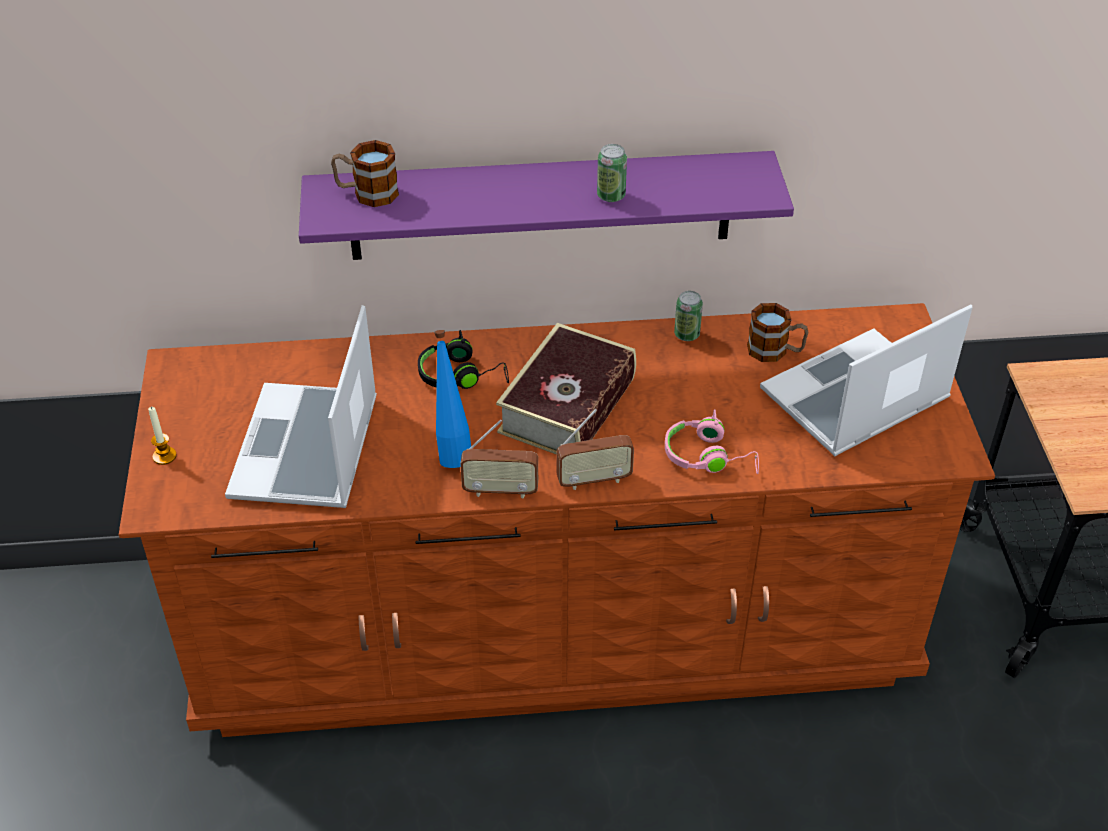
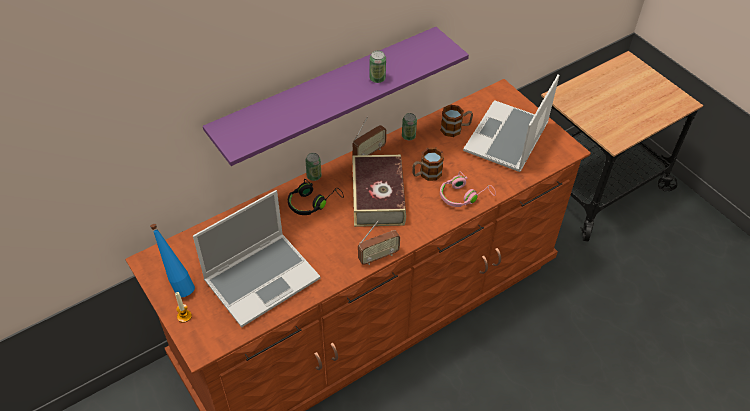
camera: 30 degrees left, 5 degrees up
laptop [225,305,377,508] -> laptop turned 105 degrees counterclockwise [193,190,321,327]
mug [331,140,399,207] -> mug moved to [412,147,444,181]
blue bottle [434,330,471,468] -> blue bottle moved to [150,224,195,297]
radio [556,409,634,490] -> radio moved to [353,117,387,155]
none -> can [305,153,321,181]

